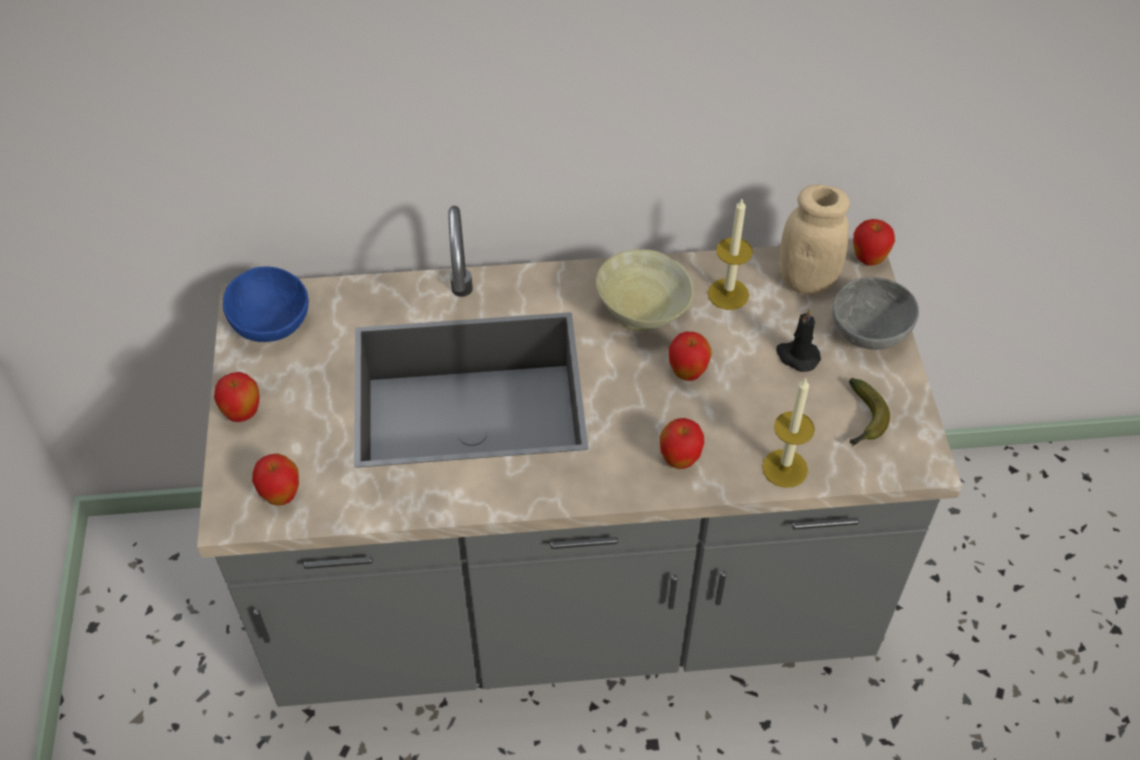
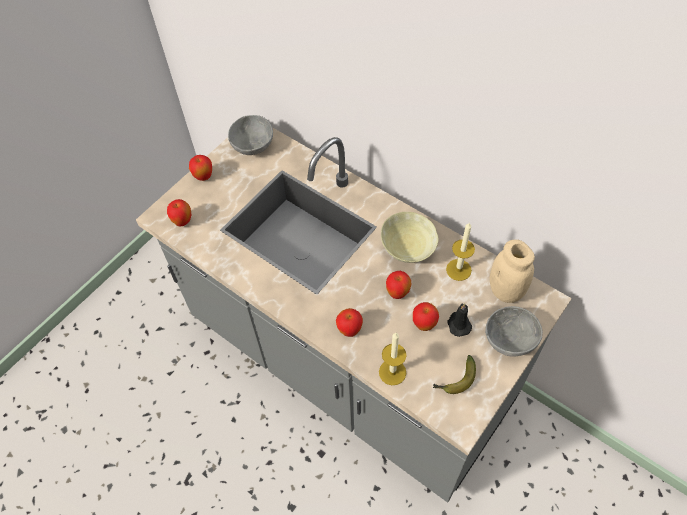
camera: 45 degrees right, 5 degrees up
blue bowl [223,266,309,342] -> grey bowl [228,115,273,155]
apple [853,219,895,265] -> apple moved to [413,302,439,331]

